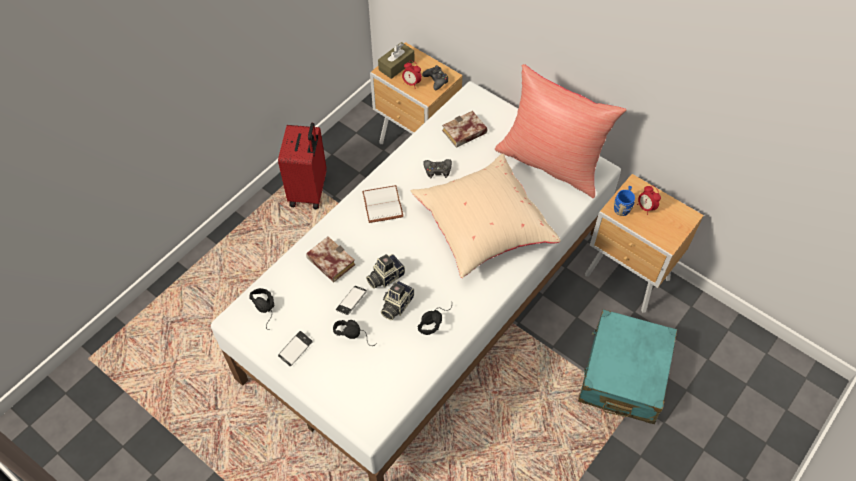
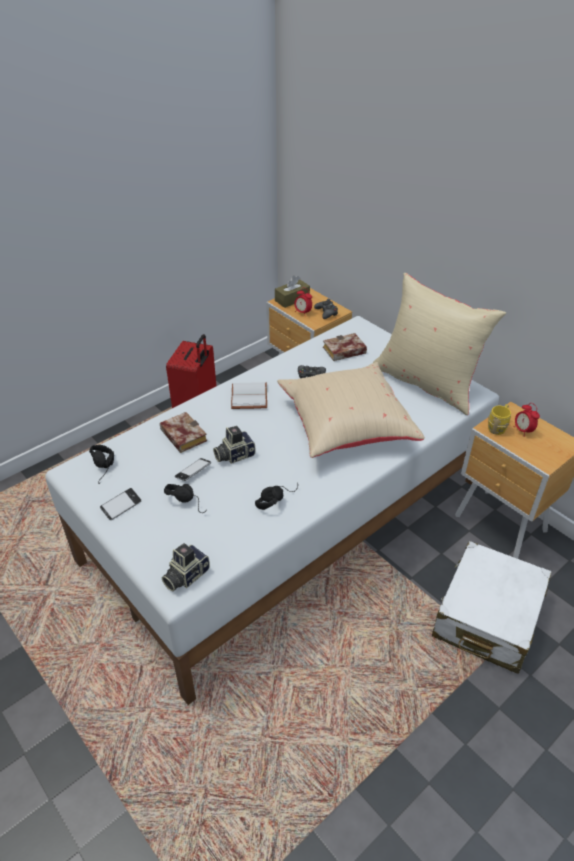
camera: 10 degrees right, 15 degrees down
camera [381,281,414,320] -> camera moved to [162,543,210,591]
red pillow [495,64,626,198] -> beige pillow [373,273,506,415]
turquoise suitcase [578,309,677,424] -> white suitcase [432,541,552,674]
blue mug [614,186,635,216] -> yellow mug [488,404,511,435]

